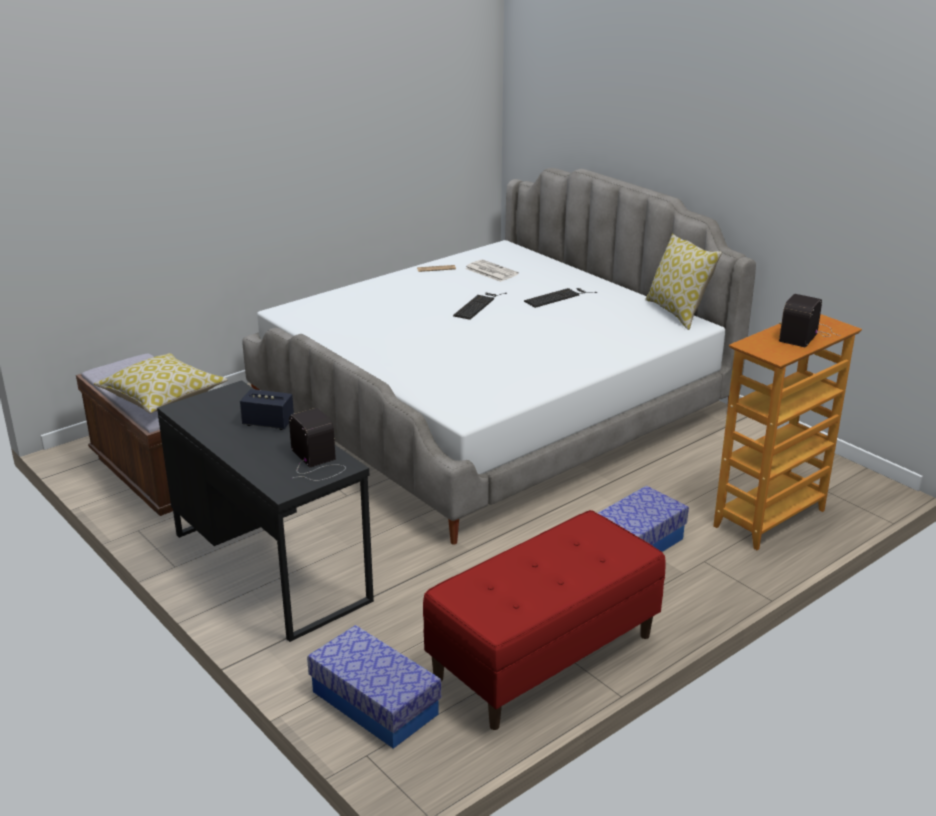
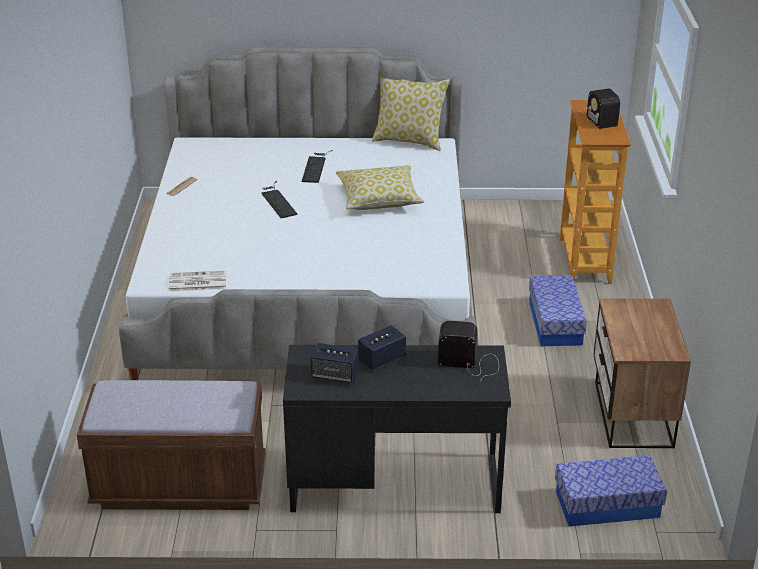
camera: 50 degrees left, 5 degrees up
pillow [94,353,228,413] -> pillow moved to [336,165,424,210]
red bench [423,510,666,730] -> nightstand [593,299,691,448]
newspaper [465,259,519,282] -> newspaper moved to [169,271,226,292]
none -> speaker [311,343,358,383]

